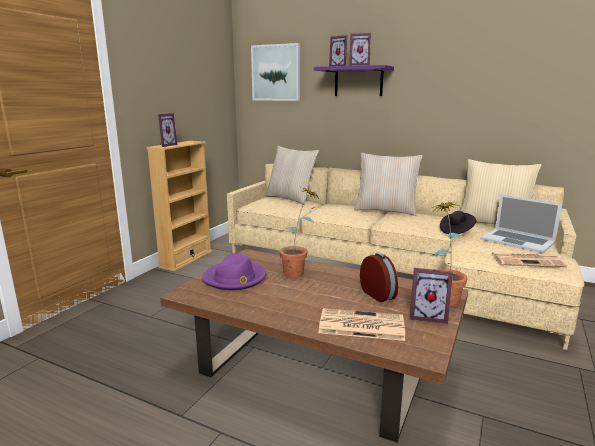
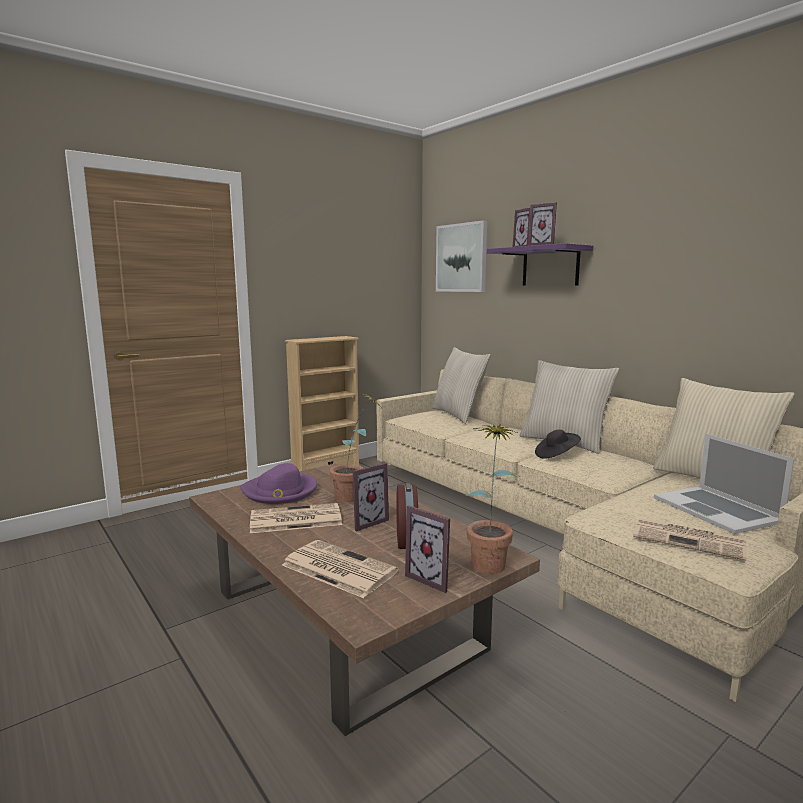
camera: 25 degrees right, 5 degrees down
picture frame [158,113,177,147] -> picture frame moved to [353,463,389,531]
black hat [440,211,476,234] -> black hat moved to [535,429,581,459]
none -> newspaper [250,503,342,533]

